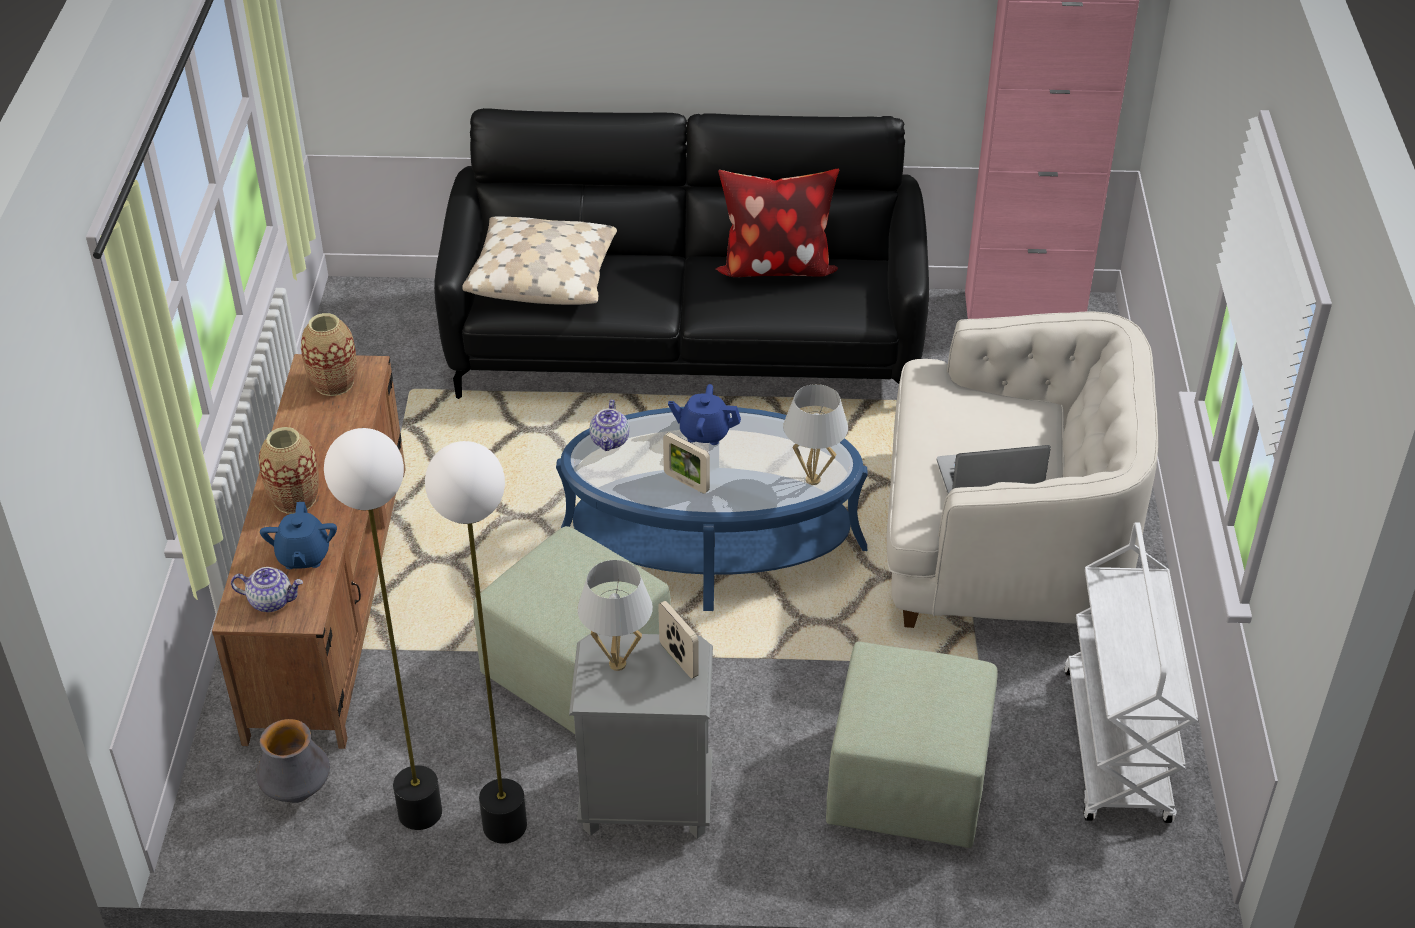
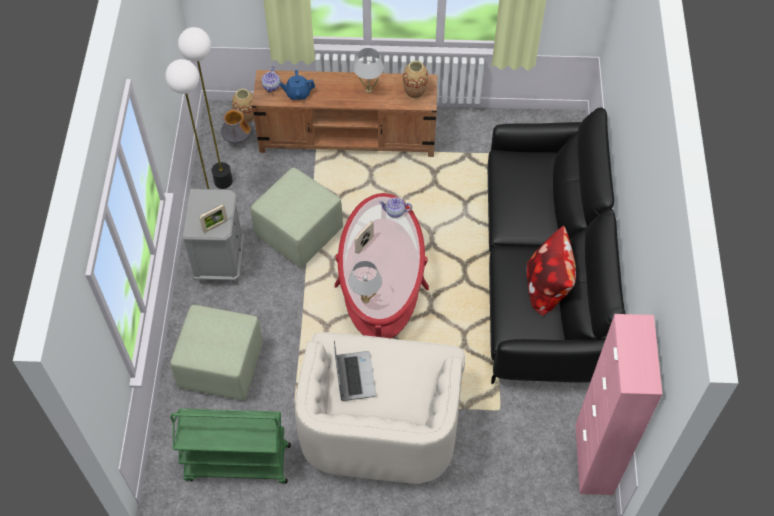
camera: 90 degrees right, 15 degrees up
vase [259,427,319,514] -> vase moved to [232,89,254,123]
beige pillow [462,217,617,305] -> none
blue coffee table [556,407,868,611] -> red coffee table [335,193,429,338]
white table lamp [577,560,653,671] -> white table lamp moved to [353,48,384,93]
blue teapot [668,384,741,445] -> none
white cart [1064,522,1198,823] -> green cart [170,408,291,484]

